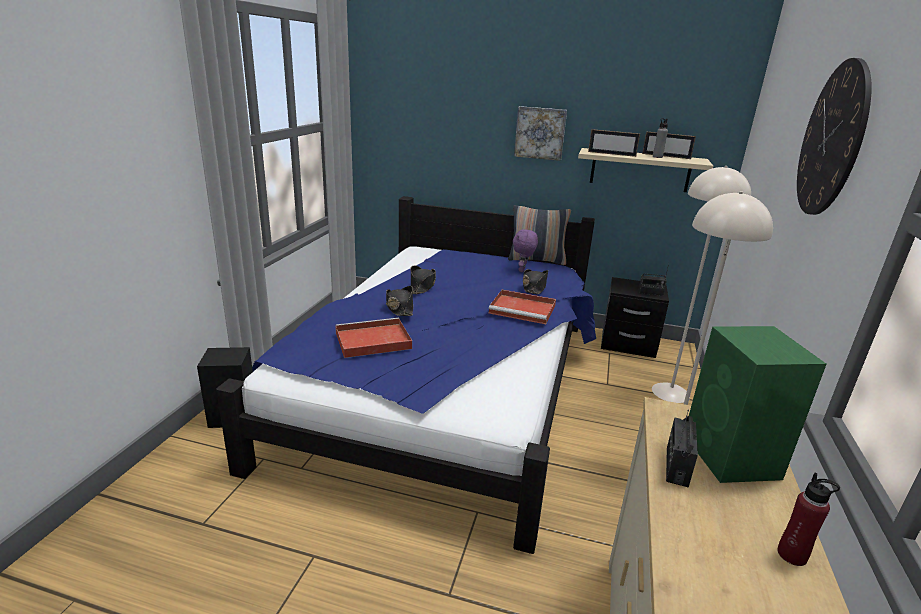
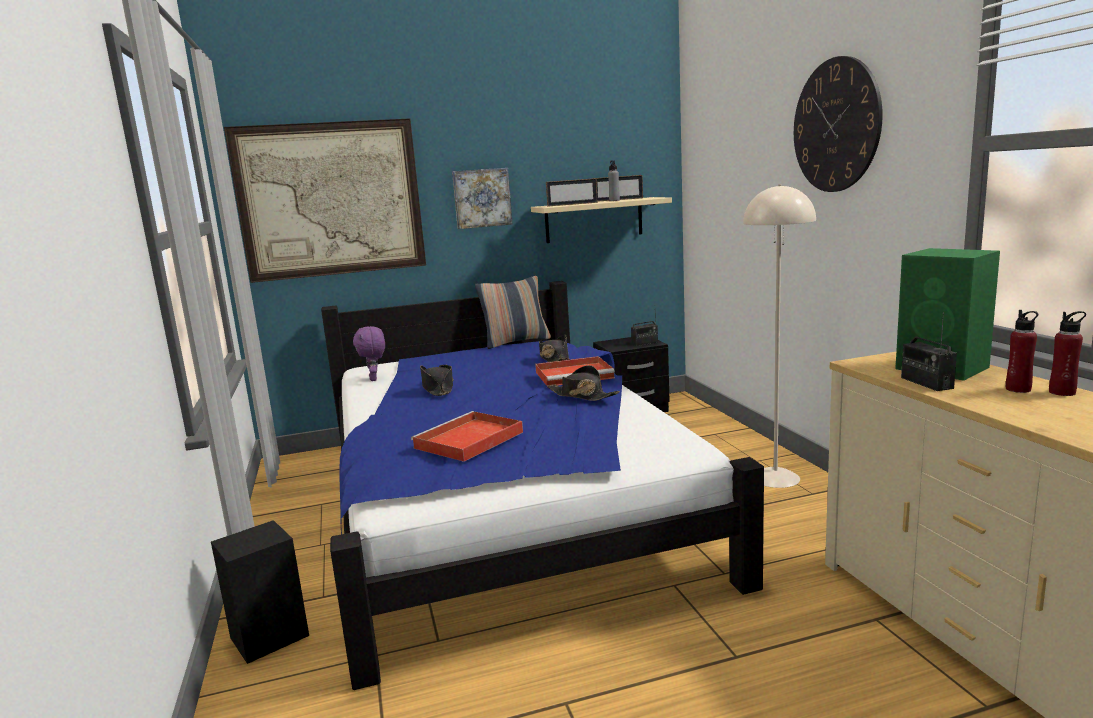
camera: 30 degrees left, 10 degrees down
black hat [386,286,413,316] -> black hat moved to [548,365,620,401]
purple plush toy [513,229,538,272] -> purple plush toy moved to [353,326,385,381]
beige floor lamp [652,166,751,403] -> none
none -> picture [224,118,426,283]
none -> red bottle [1006,310,1038,393]

